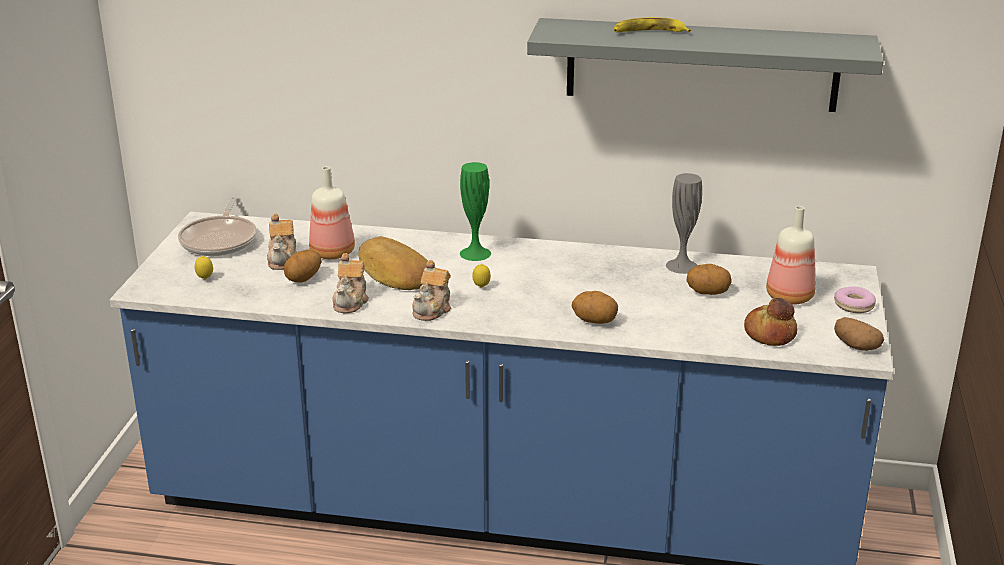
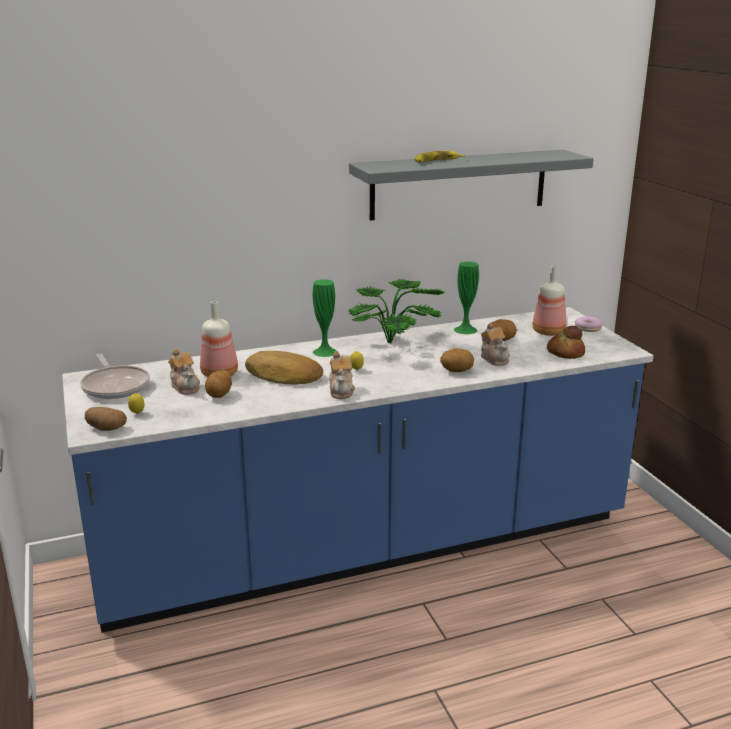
camera: 30 degrees left, 5 degrees down
teapot [333,253,369,313] -> teapot moved to [481,323,510,366]
grey vase [666,173,702,274] -> green vase [454,262,479,334]
potato [834,317,884,351] -> potato moved to [85,407,127,431]
none -> potted plant [348,279,445,344]

